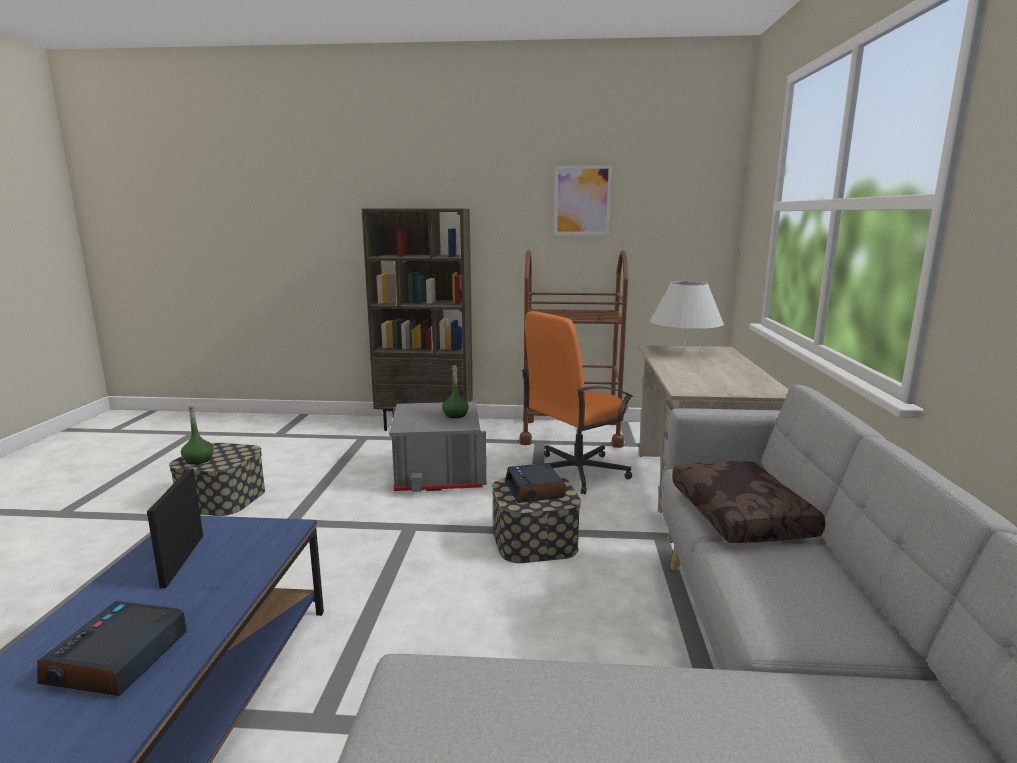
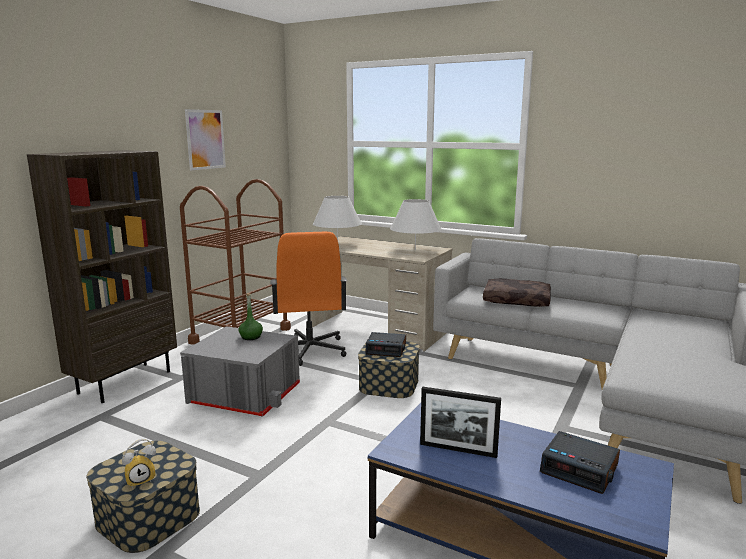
camera: 65 degrees left, 0 degrees up
green bottle [181,406,214,465] -> alarm clock [122,439,156,488]
none -> white table lamp [390,199,442,250]

